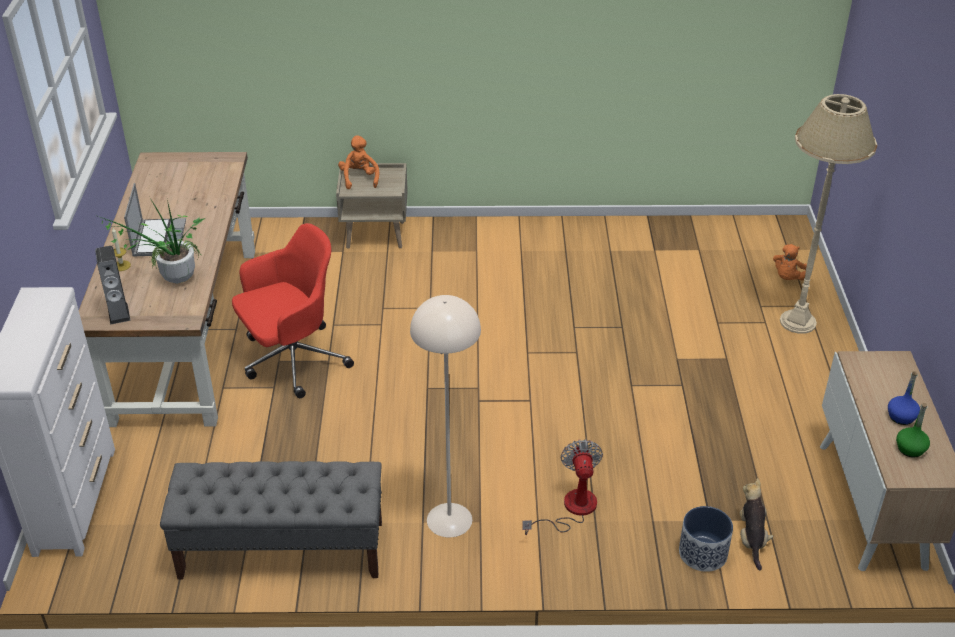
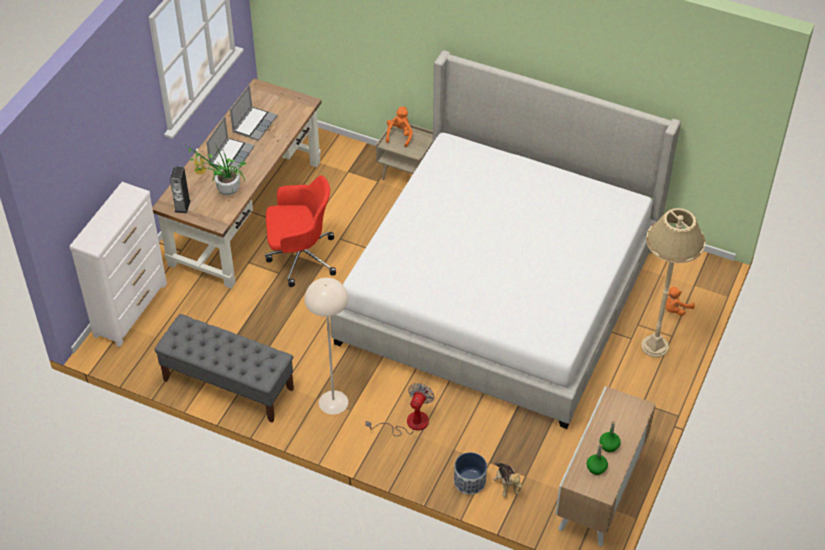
camera: 25 degrees right, 10 degrees up
plush toy [740,478,773,570] -> plush toy turned 135 degrees clockwise [494,463,522,497]
blue bottle [888,371,920,425] -> green bottle [599,421,621,452]
none -> laptop [230,85,277,141]
none -> bed [330,50,681,429]

